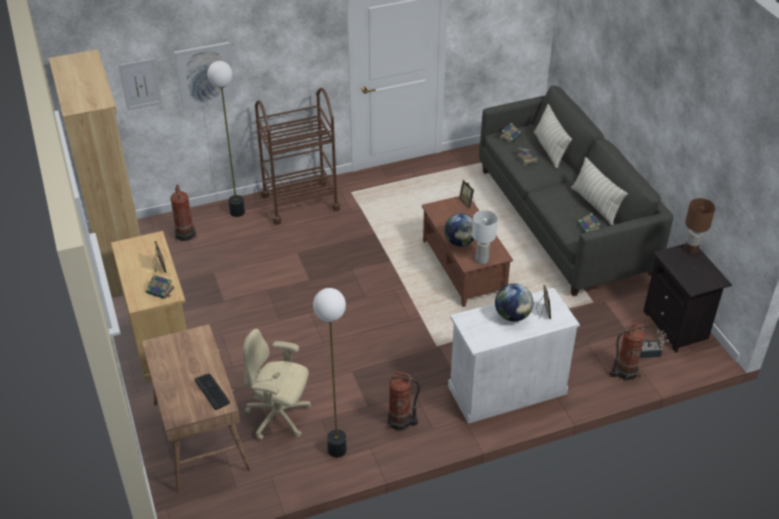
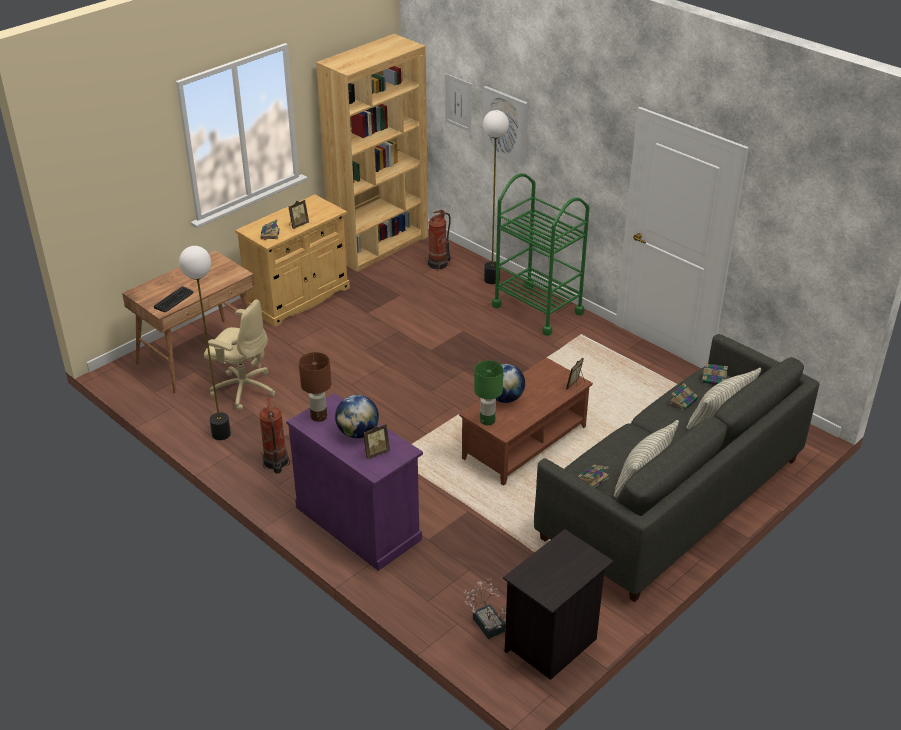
camera: 65 degrees right, 5 degrees down
beige office chair [243,329,311,441] -> beige office chair turned 120 degrees clockwise [204,299,275,411]
brown cart [255,88,340,225] -> green cart [492,173,590,336]
white cabinet [448,288,580,424] -> purple cabinet [286,393,423,571]
white table lamp [472,210,498,264] -> green table lamp [474,360,503,425]
fire extinguisher [610,321,645,381] -> none
brown table lamp [684,198,715,254] -> brown table lamp moved to [299,352,331,422]

